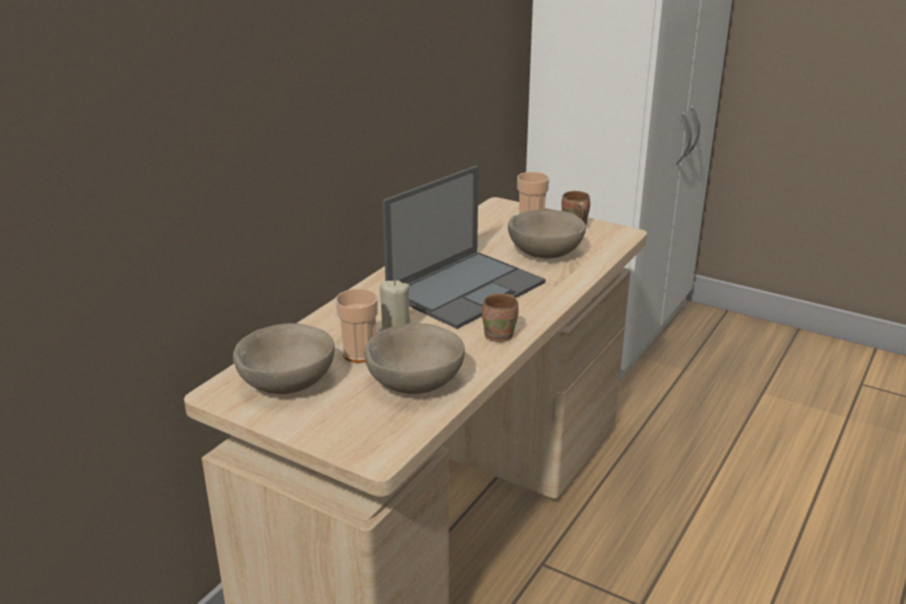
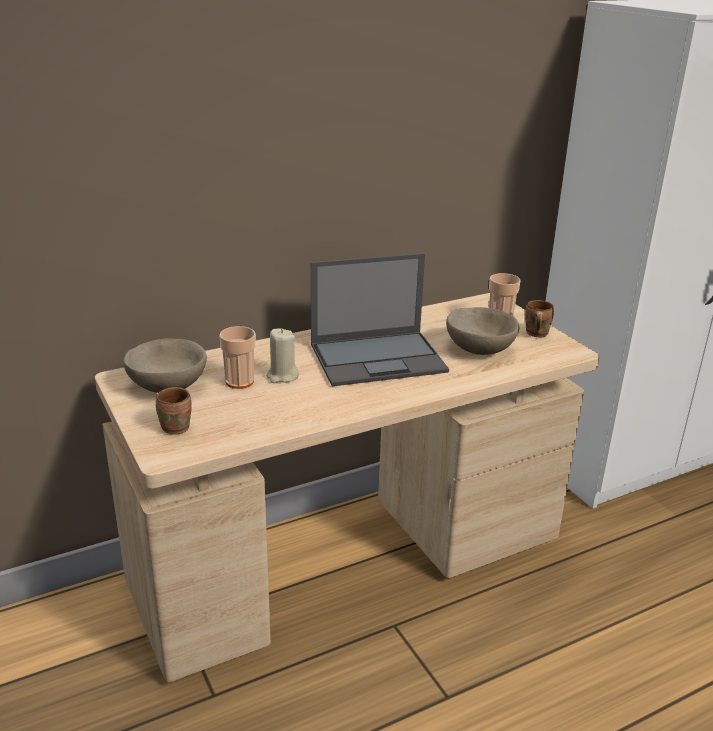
camera: 30 degrees right, 0 degrees up
beige bowl [364,323,465,394] -> none
brown mug [482,293,518,342] -> brown mug moved to [156,387,192,435]

